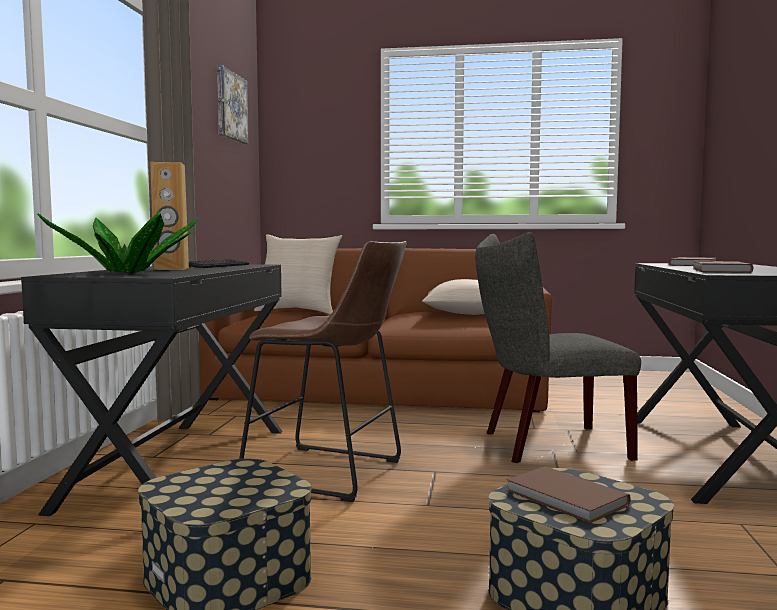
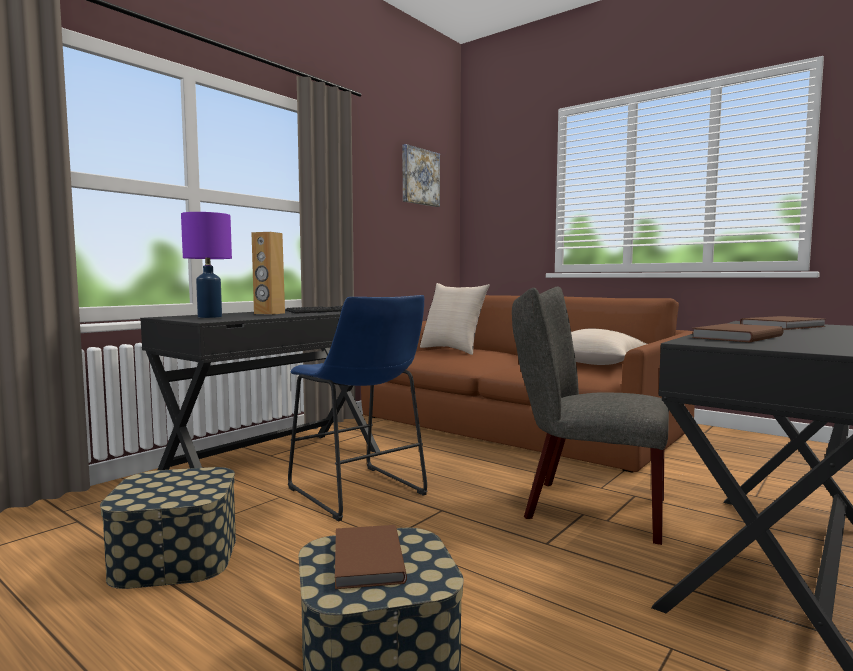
camera: 30 degrees right, 0 degrees up
potted plant [37,211,199,274] -> purple table lamp [181,212,232,318]
brown stool [239,241,407,502] -> blue stool [288,295,428,521]

